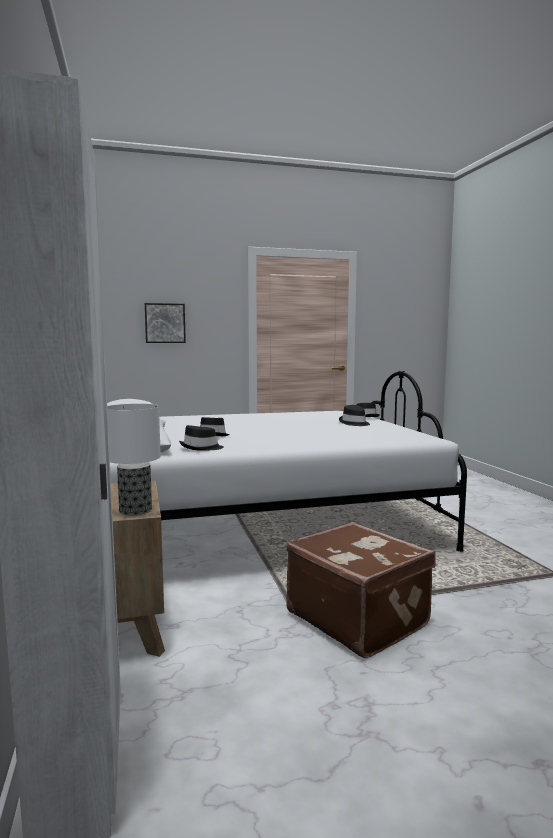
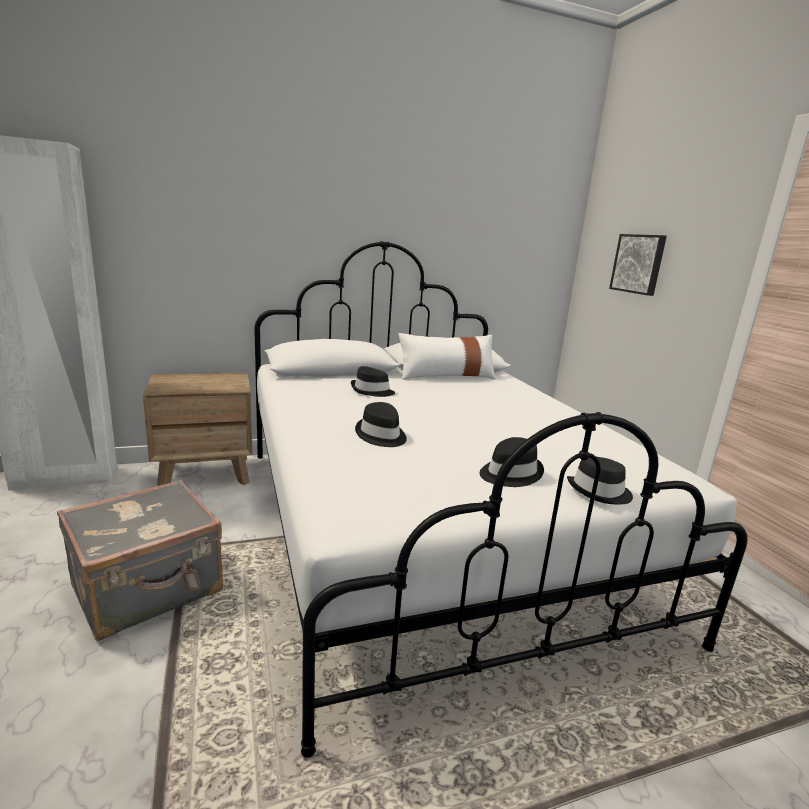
camera: 85 degrees right, 10 degrees up
table lamp [107,404,161,516] -> none
black hat [179,425,223,451] -> black hat moved to [355,402,407,447]
brown suitcase [286,522,436,659] -> grey suitcase [57,479,223,641]
none -> white pillow [399,333,496,380]

